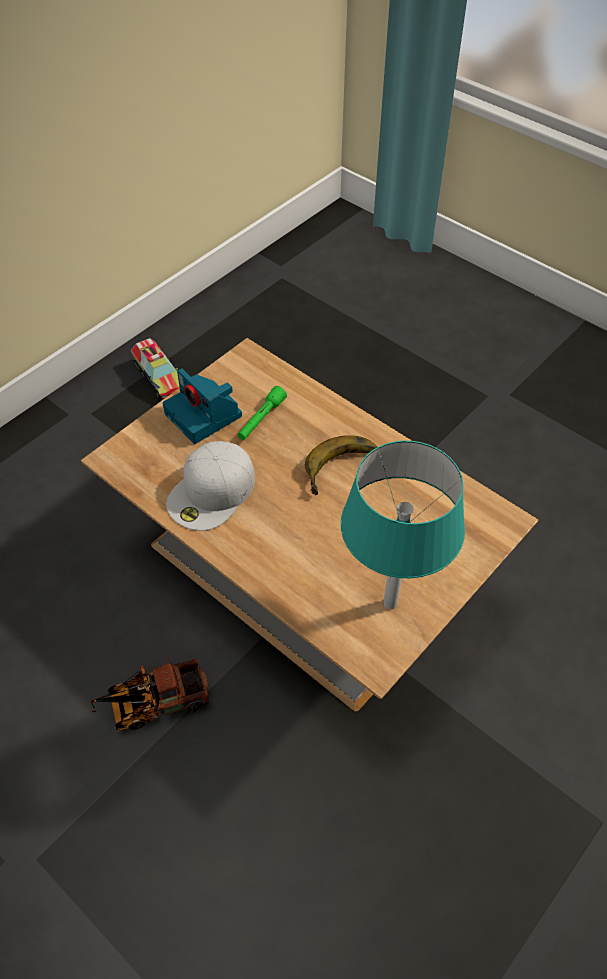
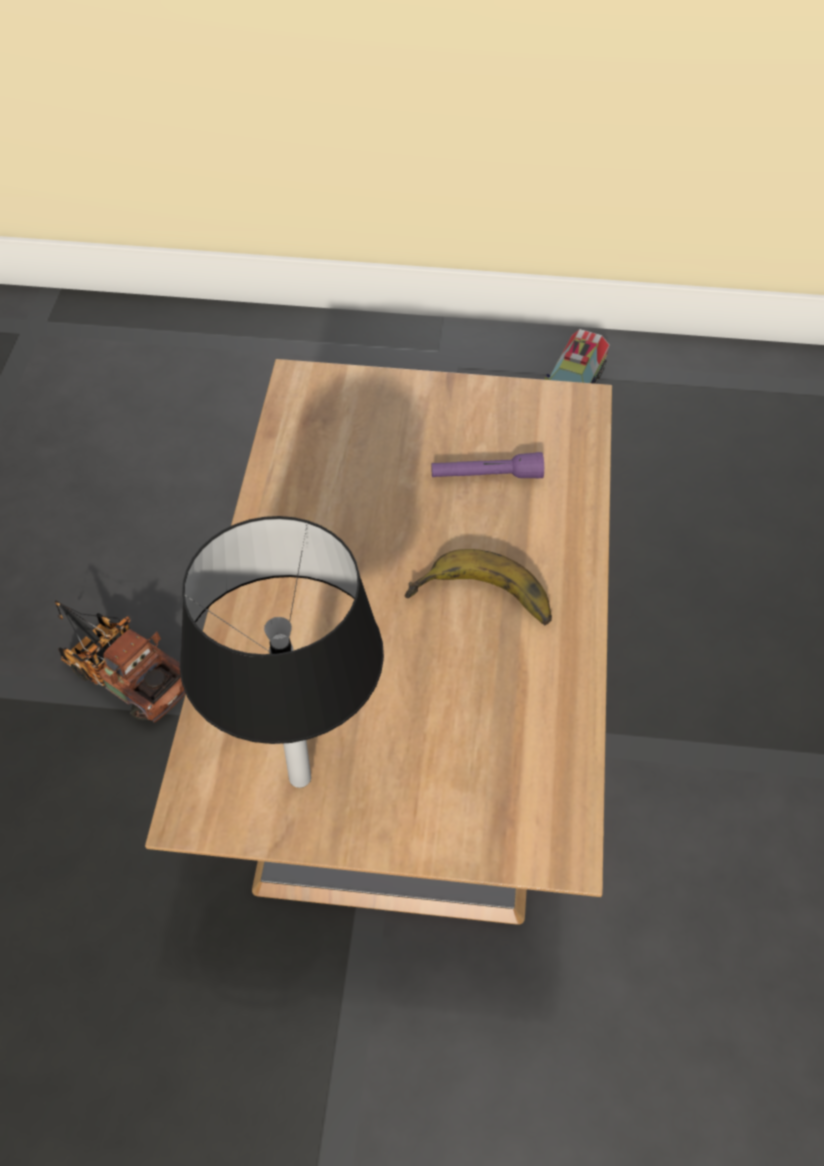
camera: 55 degrees right, 0 degrees up
camera [163,368,242,444] -> none
white cap [166,441,255,531] -> none
green flashlight [238,386,287,440] -> purple flashlight [431,452,544,479]
turquoise table lamp [341,441,465,609] -> black table lamp [180,516,384,788]

